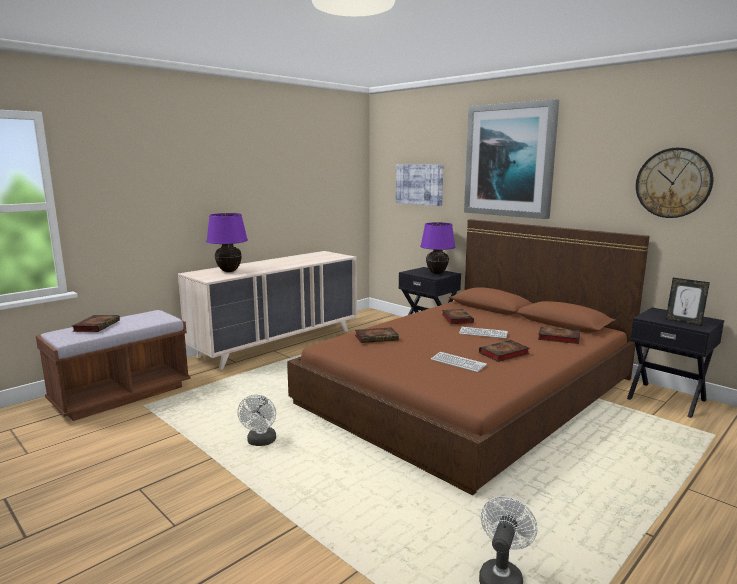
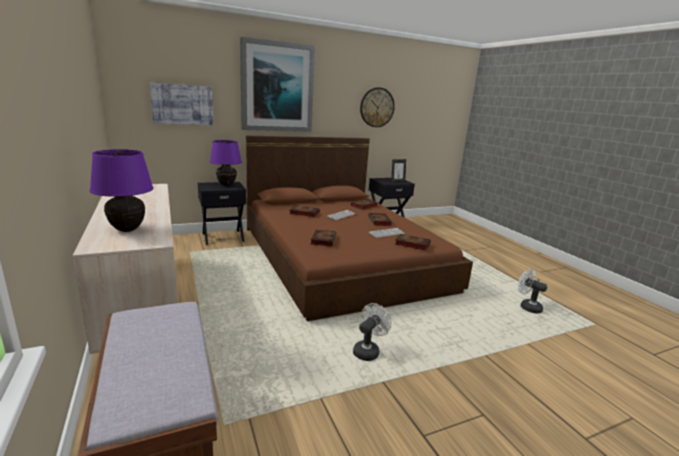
camera: 70 degrees left, 5 degrees up
book [72,315,120,332] -> book moved to [395,234,431,250]
white fan [237,394,276,446] -> white fan turned 75 degrees counterclockwise [353,303,391,361]

